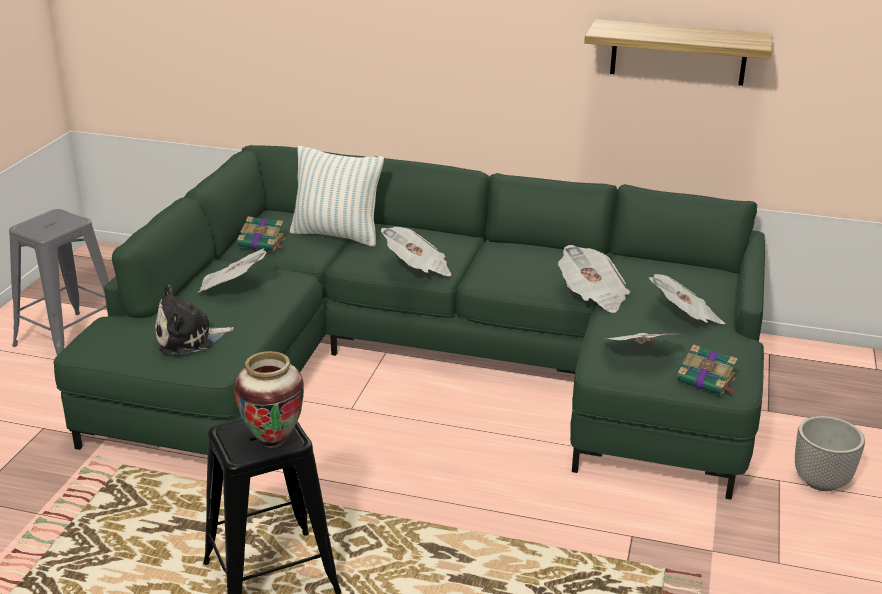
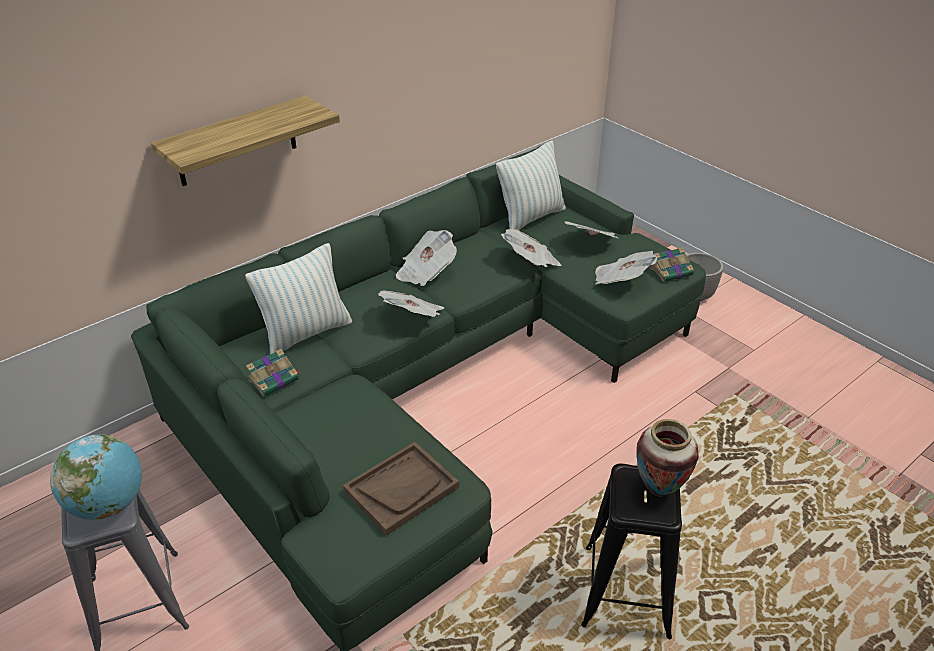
camera: 55 degrees left, 10 degrees up
plush toy [155,285,234,355] -> brown tray [343,442,459,536]
newspaper [197,248,266,293] -> newspaper moved to [396,230,457,286]
shelf [584,19,772,86] -> shelf moved to [151,96,340,186]
none -> globe [50,434,142,520]
none -> pillow [496,141,566,230]

